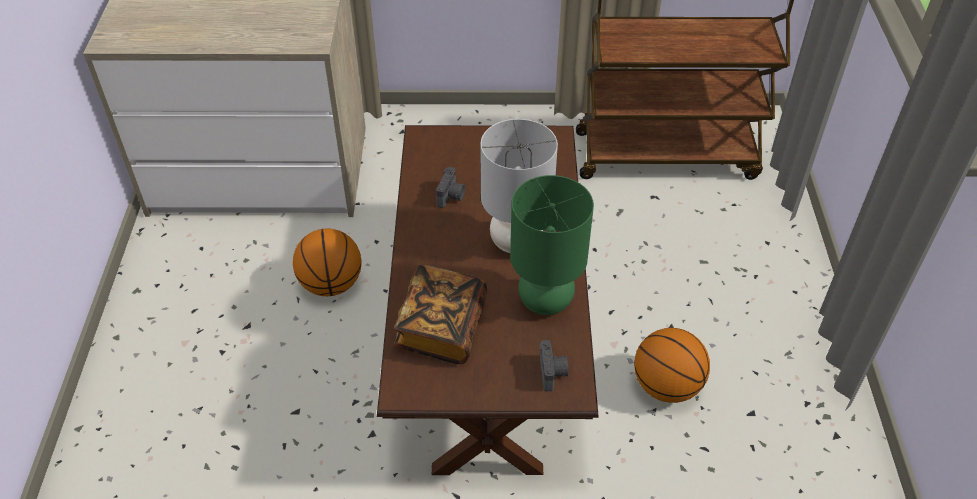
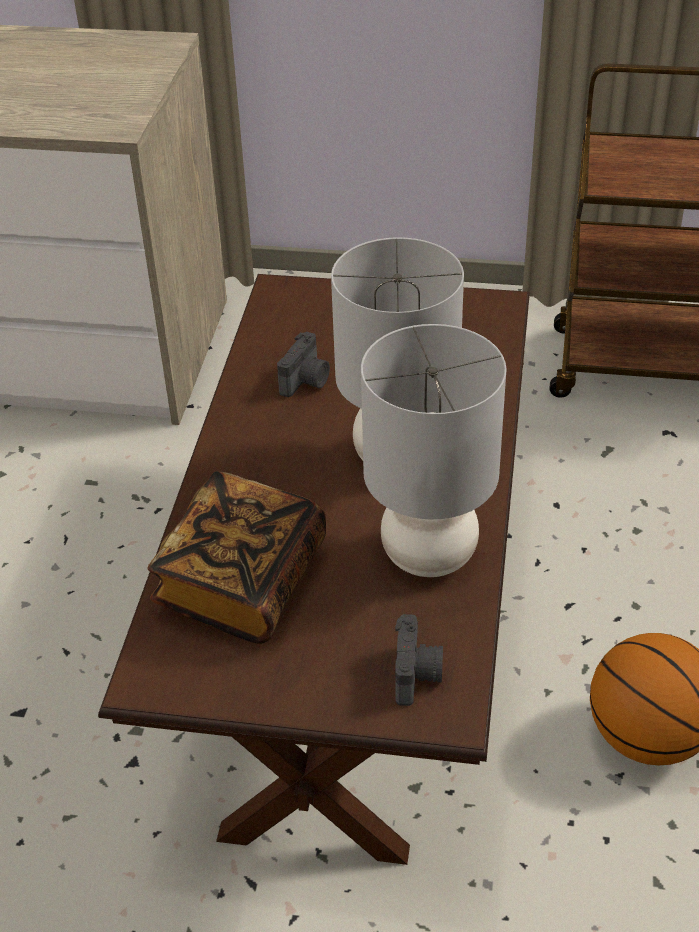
camera: 10 degrees right, 5 degrees down
basketball [293,229,362,296] -> none
green table lamp [510,175,594,315] -> grey table lamp [361,324,506,577]

